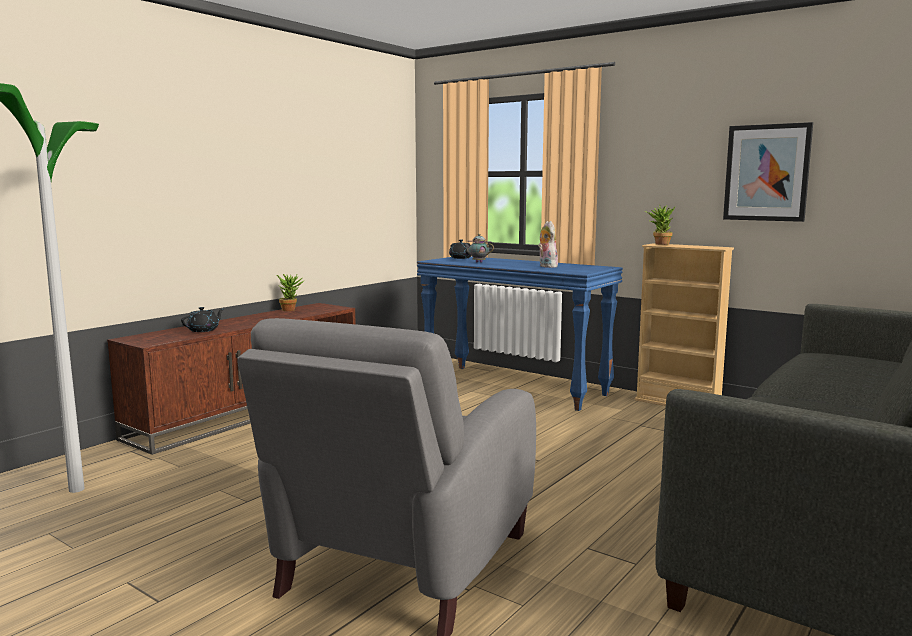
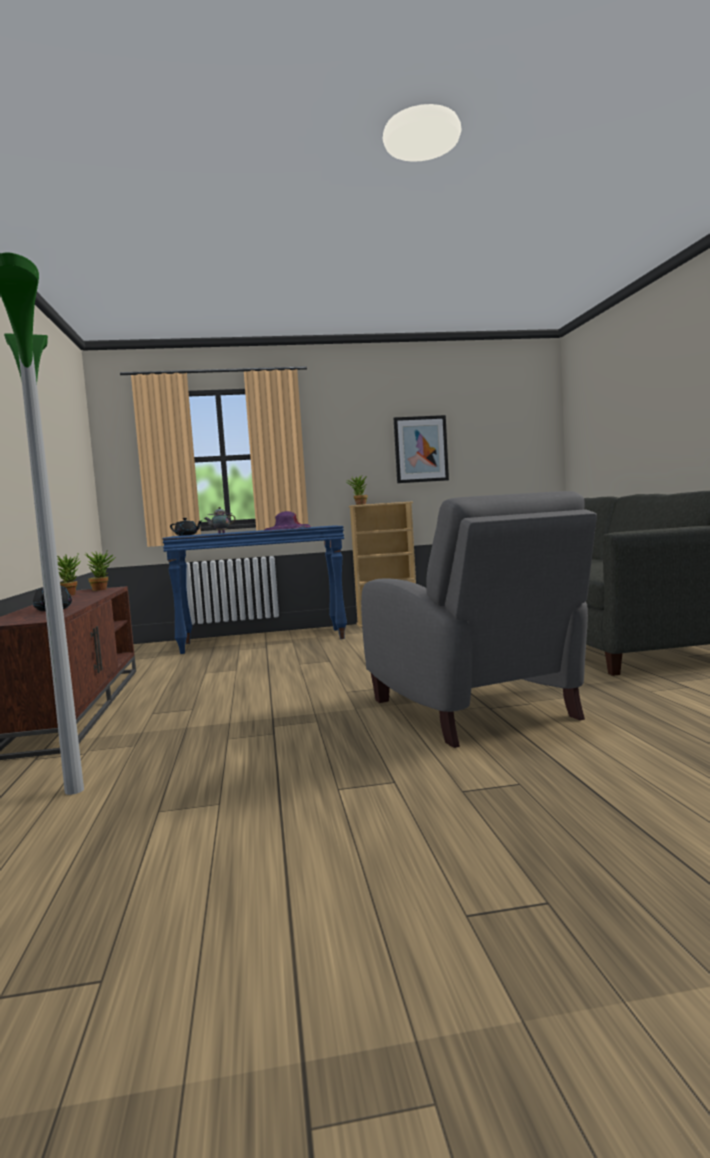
camera: 45 degrees left, 5 degrees down
plush toy [538,221,558,268] -> purple hat [264,511,311,530]
none -> potted plant [84,552,114,591]

